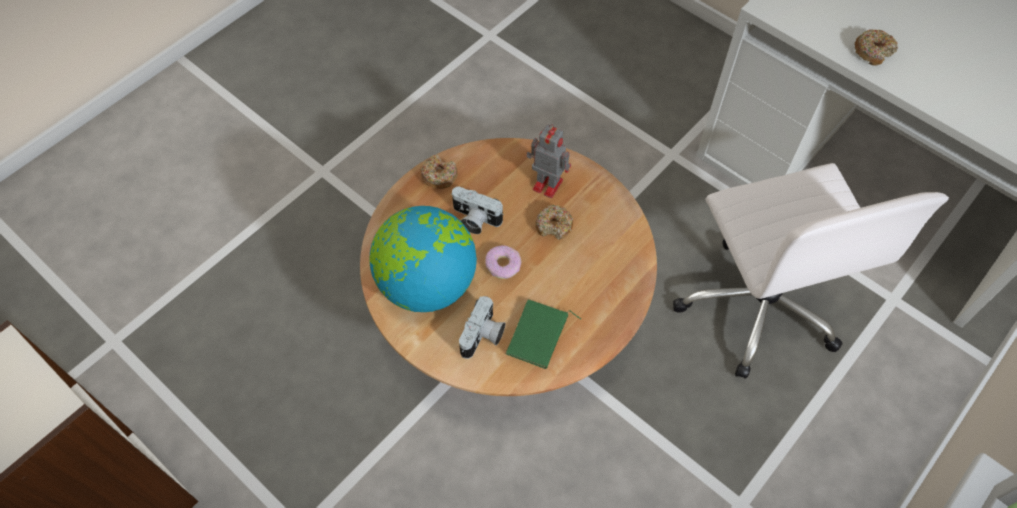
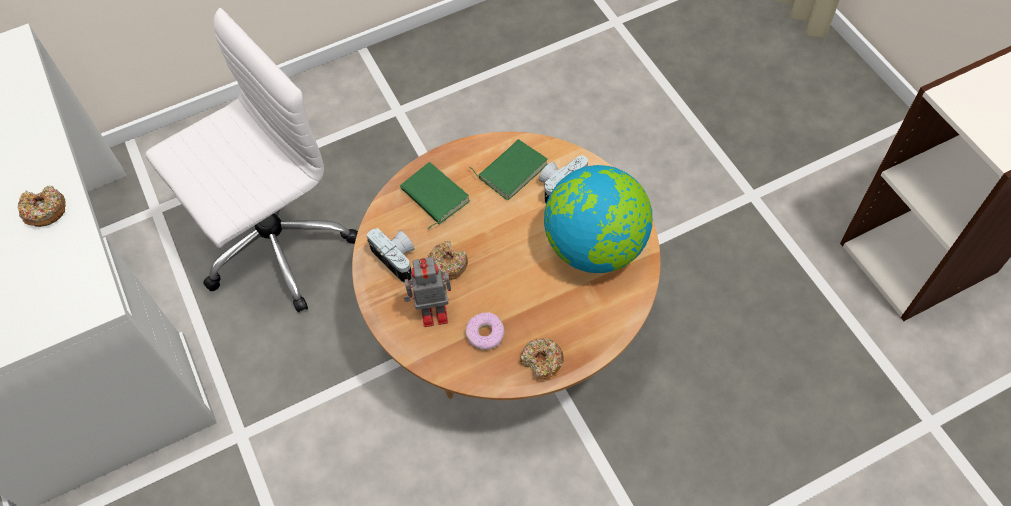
camera: 155 degrees left, 0 degrees up
camera [451,187,504,234] -> camera moved to [367,228,414,283]
donut [485,245,521,279] -> donut moved to [466,312,505,350]
toy robot [526,124,571,198] -> toy robot turned 120 degrees clockwise [404,257,451,327]
white office chair [673,163,949,379] -> white office chair turned 45 degrees clockwise [146,8,358,313]
none -> green book [400,162,470,229]

